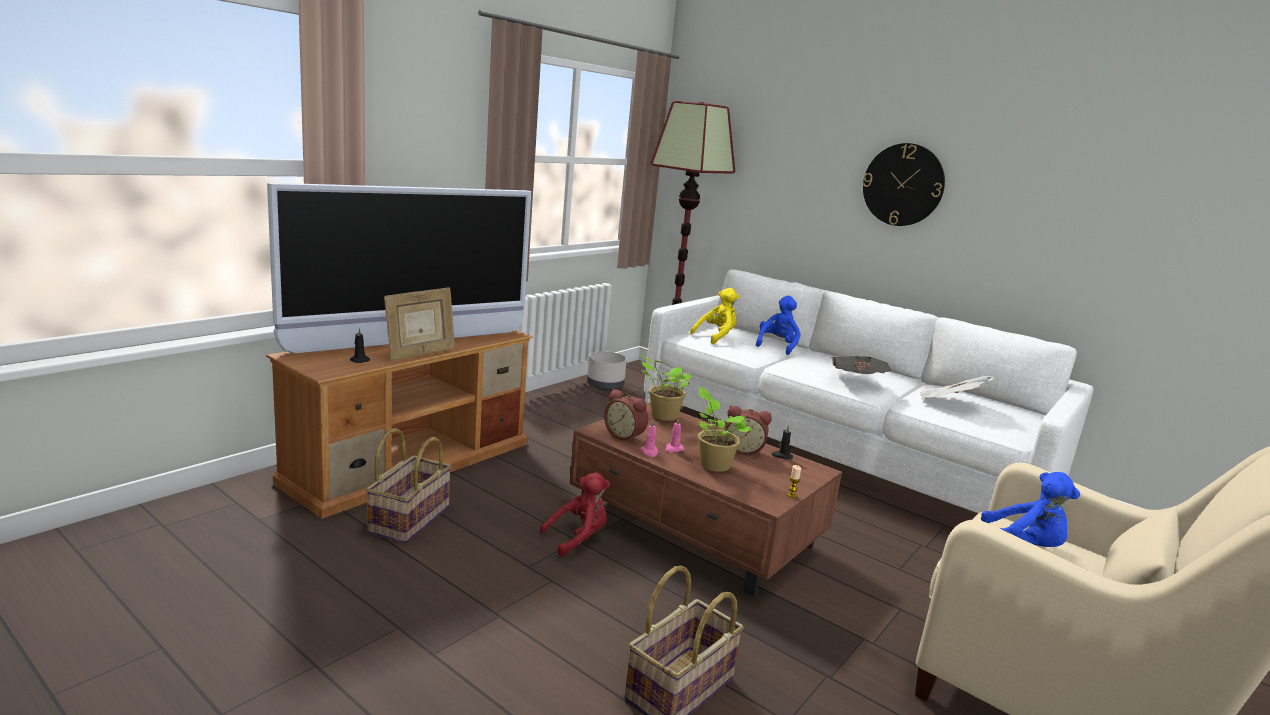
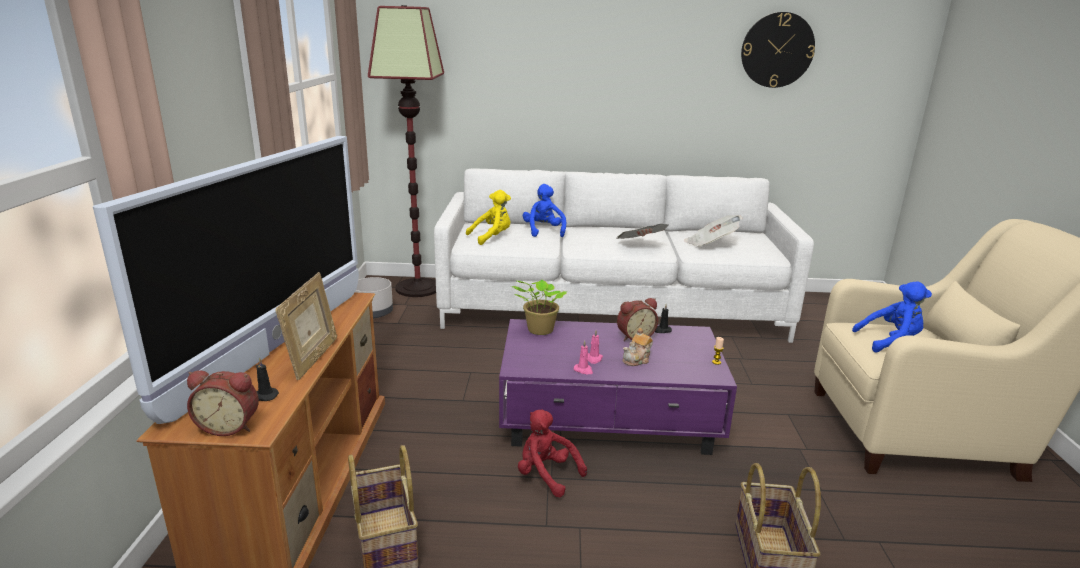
camera: 35 degrees left, 5 degrees up
red plush toy [540,473,610,556] -> red plush toy turned 75 degrees counterclockwise [518,410,587,497]
brown coffee table [570,402,842,597] -> purple coffee table [499,319,737,455]
alarm clock [604,389,648,443] -> alarm clock moved to [187,371,259,436]
yellow plush toy [690,288,739,344] -> yellow plush toy turned 45 degrees clockwise [466,190,511,245]
potted plant [698,387,752,472] -> teapot [623,328,653,366]
wall clock [863,143,945,226] -> wall clock moved to [741,12,815,88]

